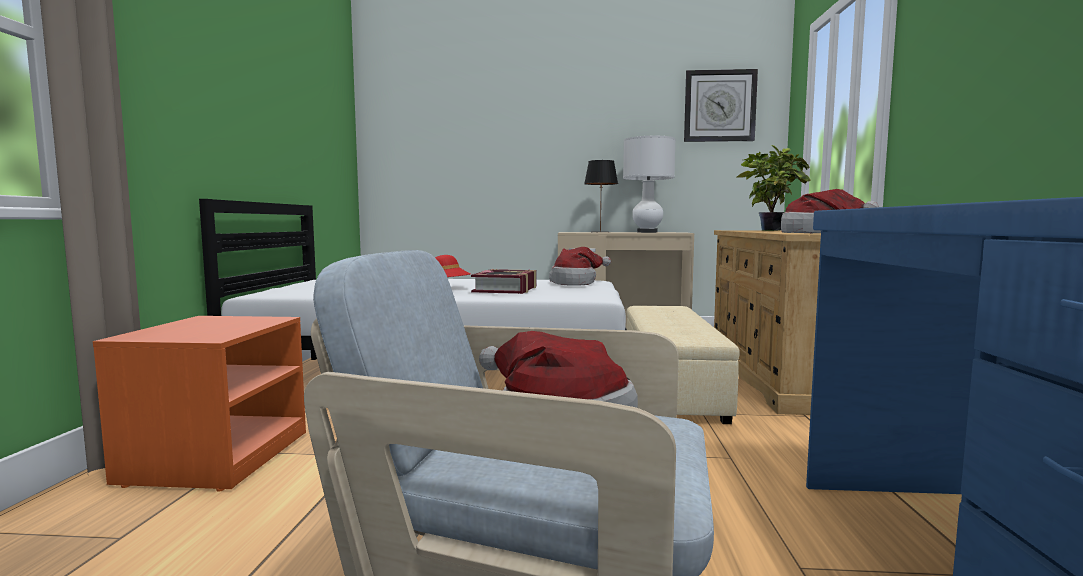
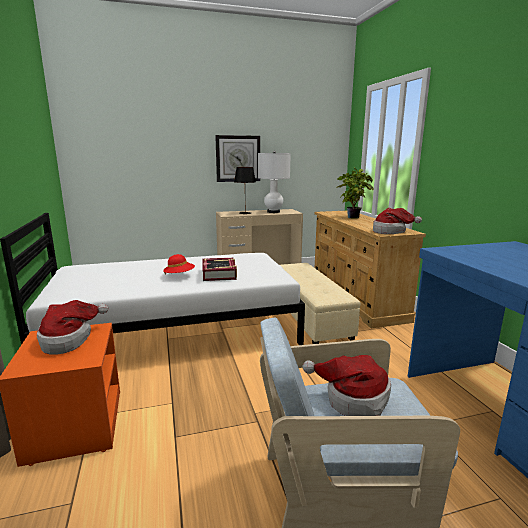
camera: 20 degrees left, 10 degrees up
hat [549,247,611,286] -> hat moved to [37,300,108,355]
wall clock [684,69,758,142] -> wall clock moved to [215,135,260,182]

